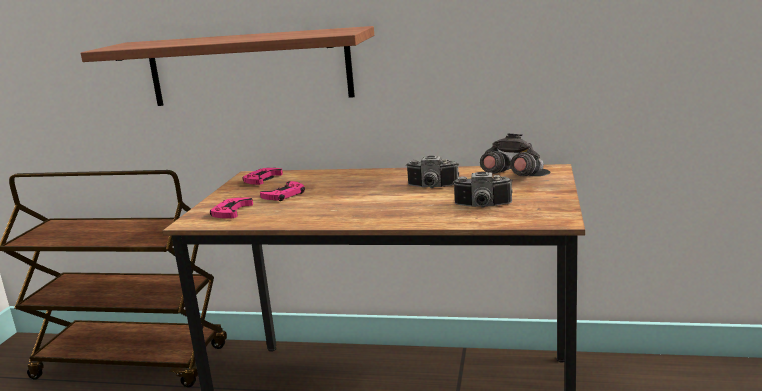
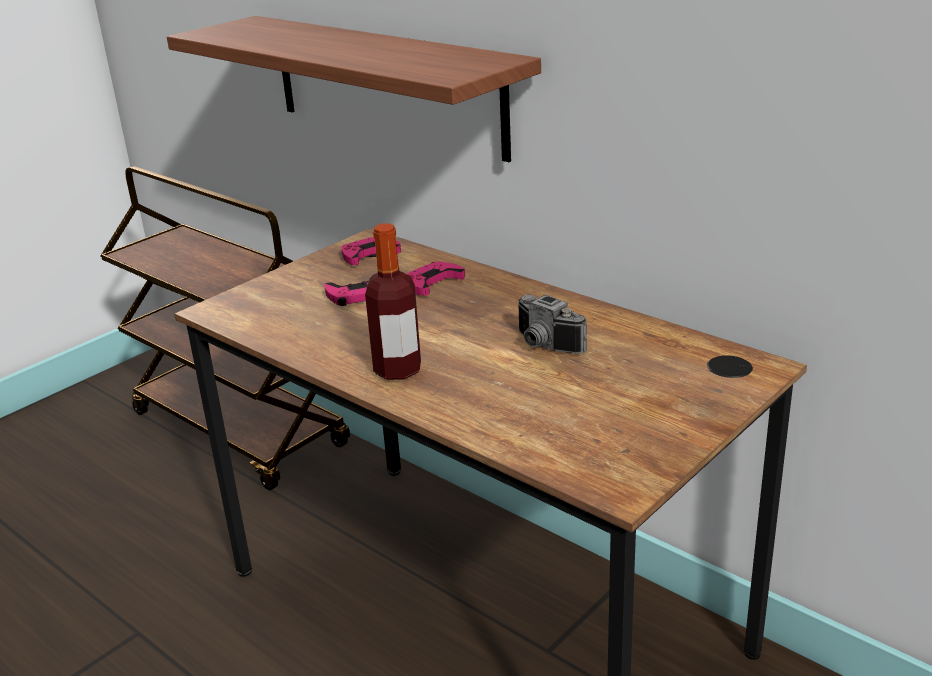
camera: 30 degrees right, 10 degrees up
pink game controller [210,197,253,219] -> pink game controller moved to [407,261,465,296]
camera [452,172,513,208] -> none
grey binoculars [480,134,544,176] -> none
none -> bottle [365,223,421,380]

